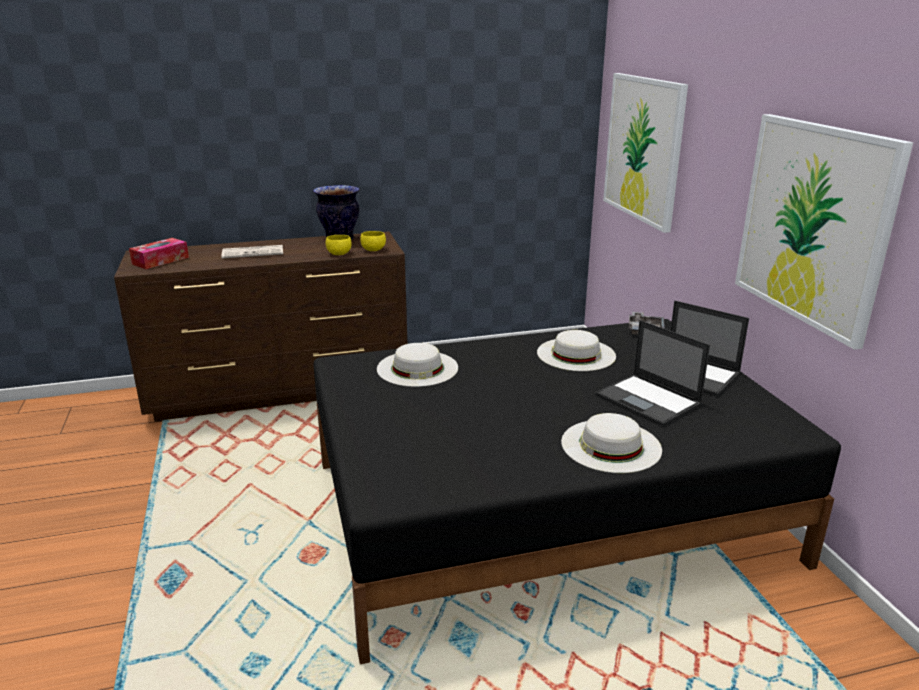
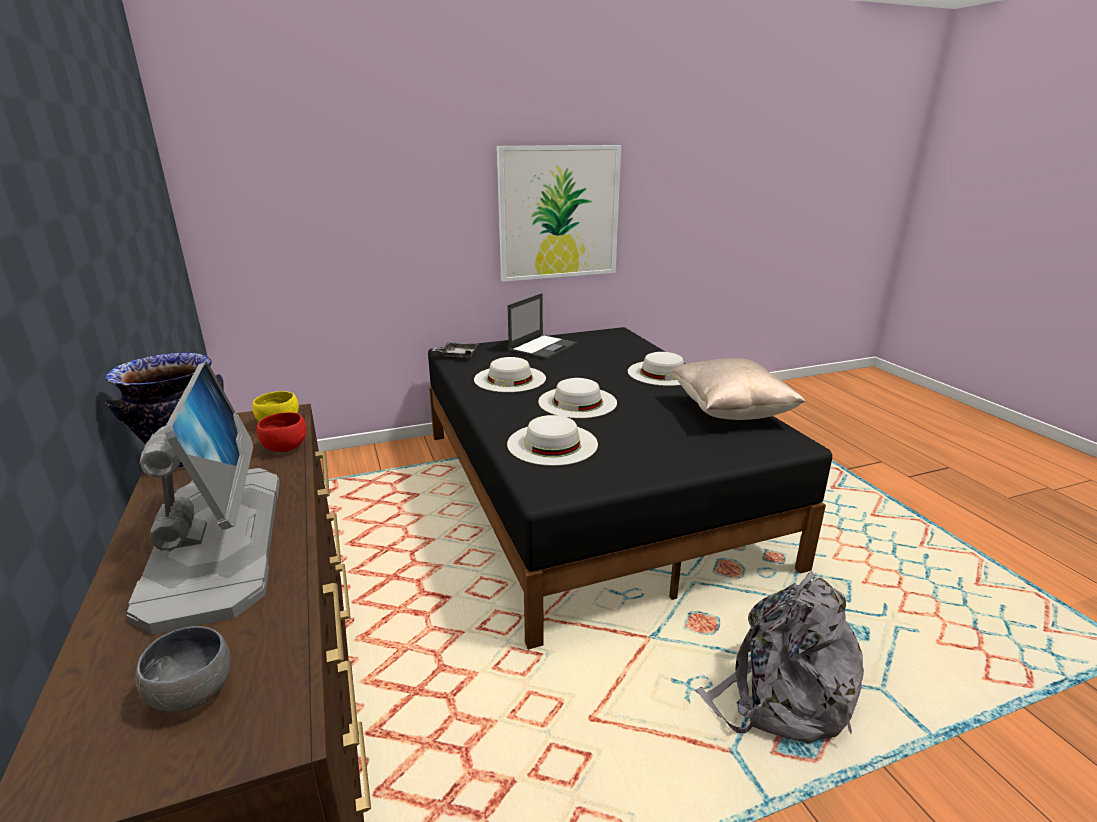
camera: 95 degrees left, 0 degrees up
tissue box [129,238,189,269] -> grey bowl [135,626,231,712]
newspaper [221,245,283,259] -> monitor [127,362,280,635]
yellow bowl [326,235,351,255] -> red bowl [257,412,307,452]
laptop [595,320,710,427] -> none
picture [603,73,688,233] -> none
none -> white hat [538,378,617,418]
none -> beige pillow [672,358,806,420]
none -> grey backpack [696,571,864,744]

